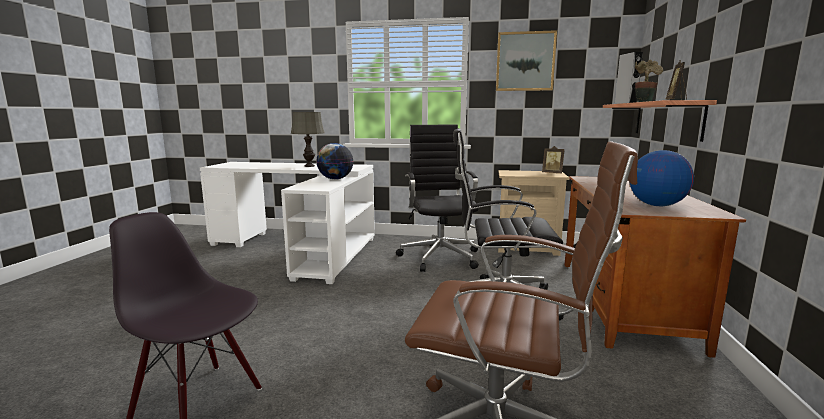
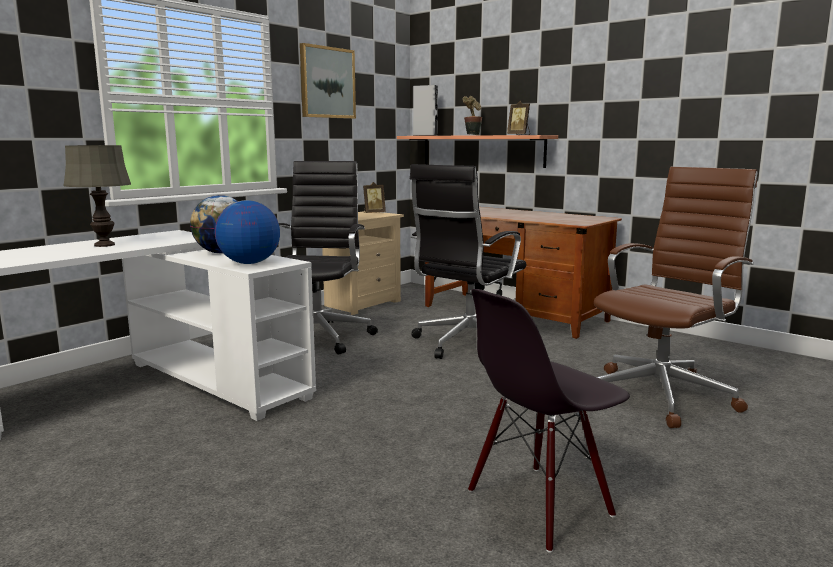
camera: 60 degrees left, 0 degrees up
black office chair [396,125,479,272] -> black office chair turned 75 degrees clockwise [271,161,378,355]
globe [629,150,694,206] -> globe moved to [215,200,280,264]

